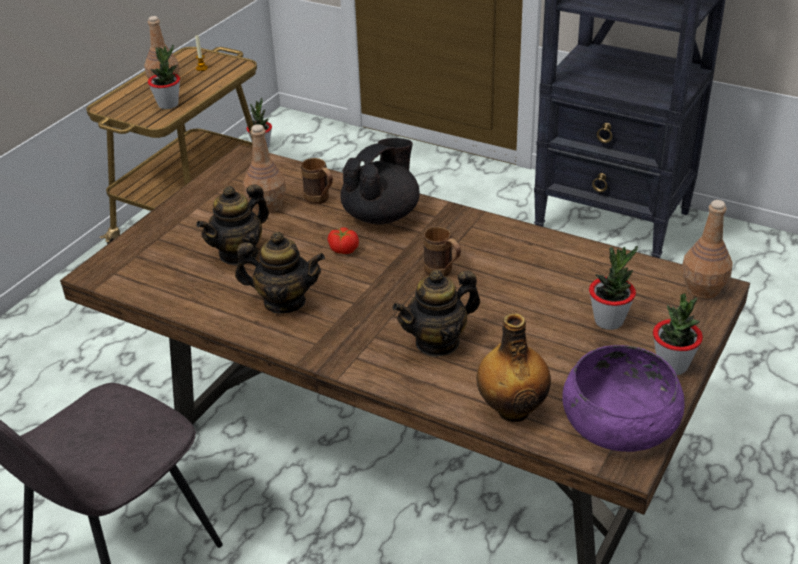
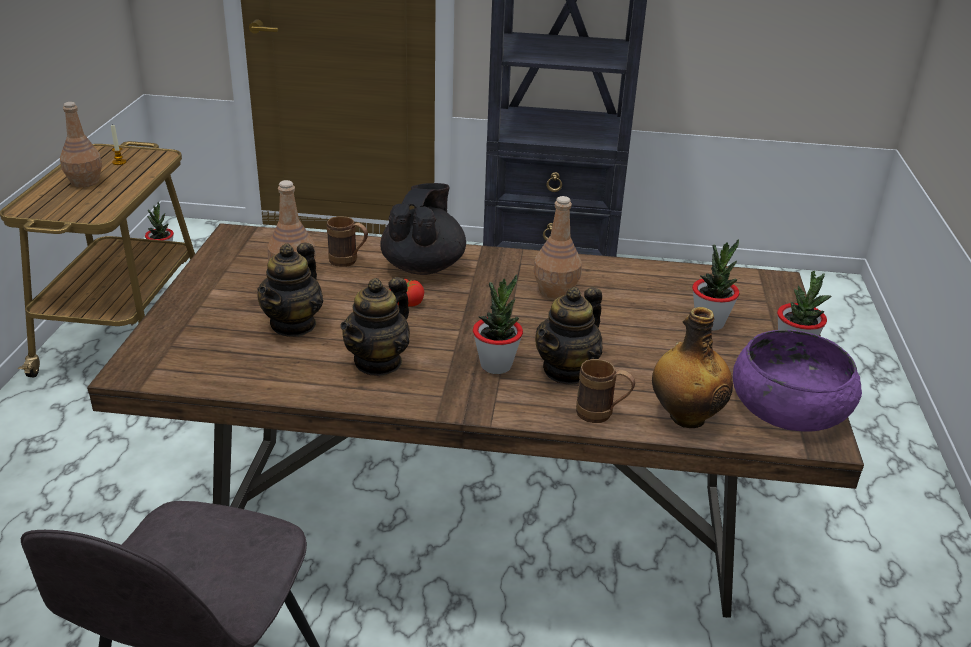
camera: 25 degrees left, 5 degrees down
potted plant [148,45,180,109] -> potted plant moved to [473,275,523,374]
teapot [235,232,325,314] -> teapot turned 135 degrees clockwise [340,277,410,376]
brown mug [423,227,461,276] -> brown mug moved to [576,359,635,423]
brown bottle [682,200,733,299] -> brown bottle moved to [533,196,582,299]

